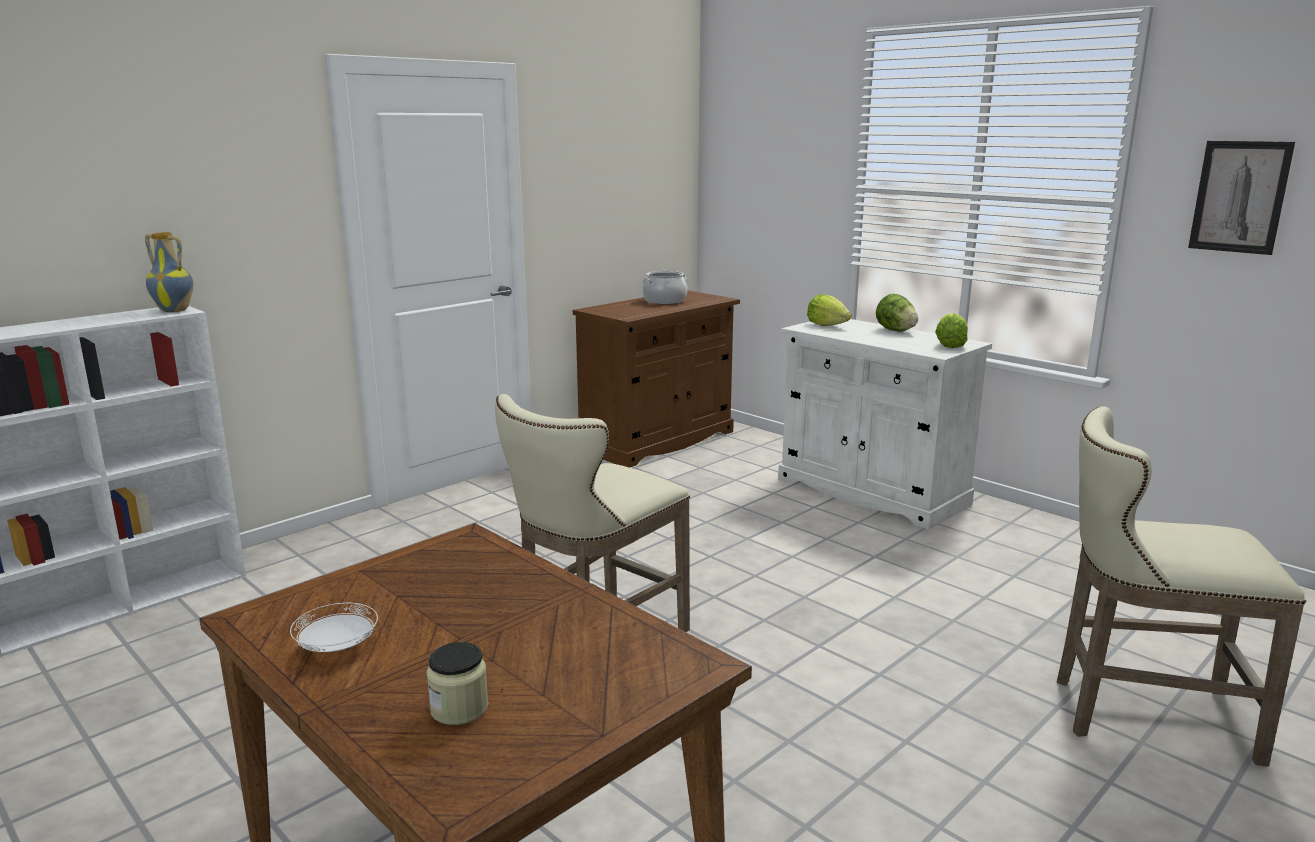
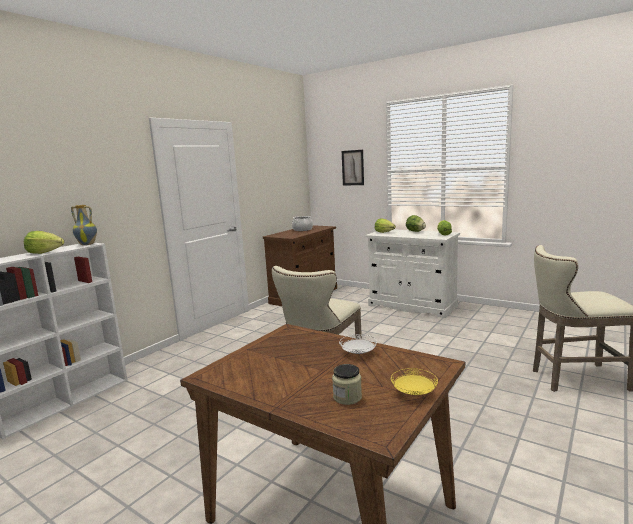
camera: 10 degrees left, 5 degrees down
white plate [290,603,378,652] -> white plate moved to [339,334,377,354]
picture [1188,141,1295,255] -> picture moved to [342,150,364,186]
none -> lettuce [24,231,64,254]
none -> yellow plate [391,368,438,395]

